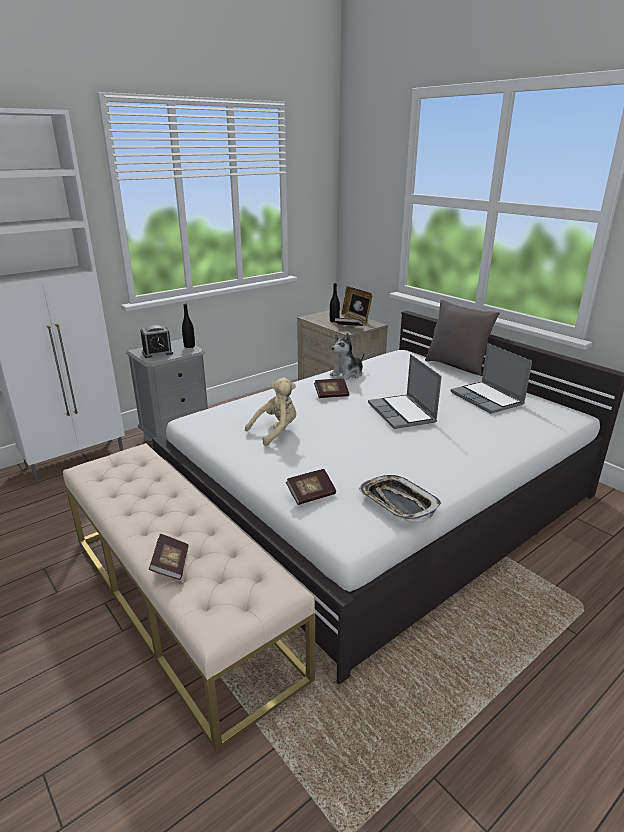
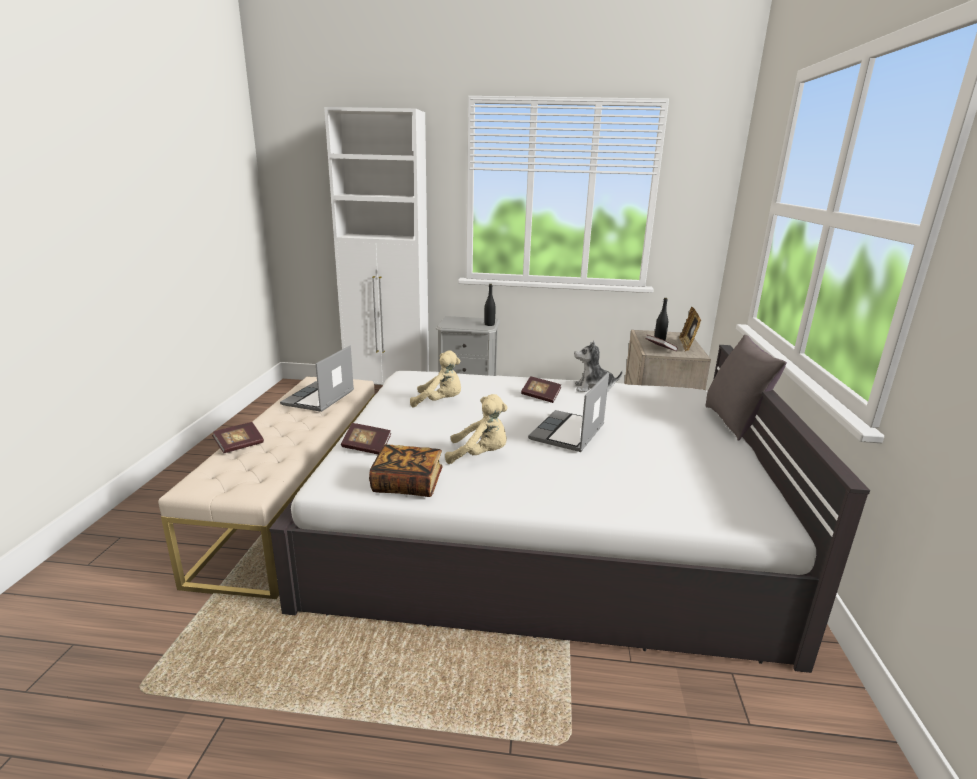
camera: 45 degrees right, 5 degrees down
alarm clock [140,325,173,358] -> none
tray [359,475,441,522] -> book [369,444,443,497]
laptop [451,343,532,414] -> laptop moved to [280,346,354,412]
none -> beige plush toy [445,394,508,464]

